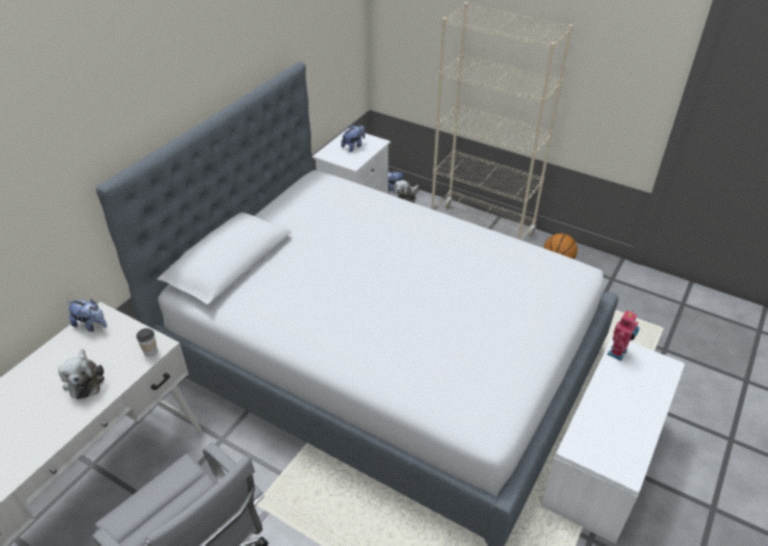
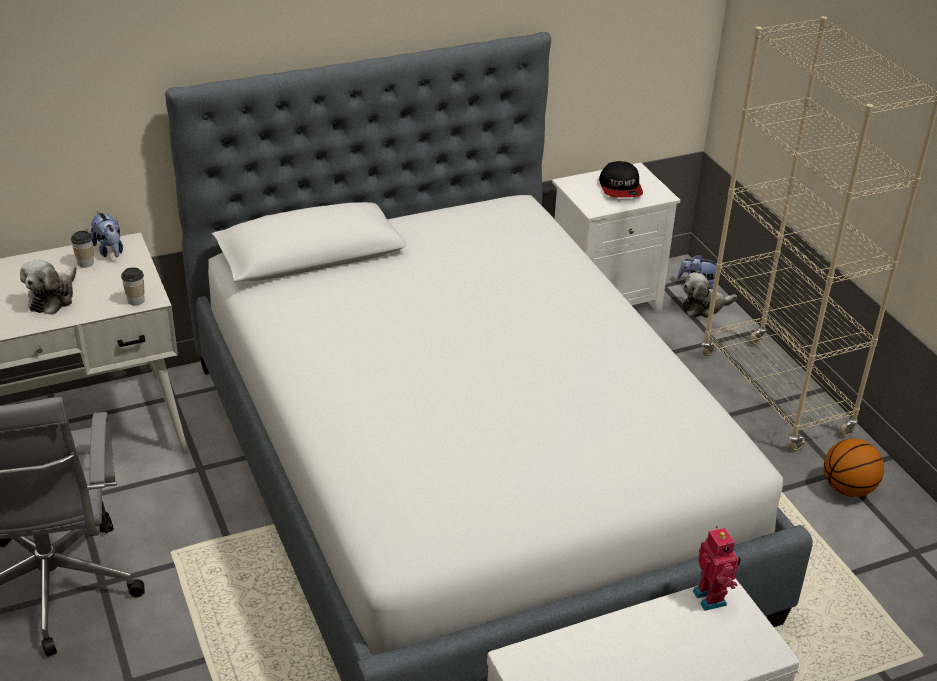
camera: 35 degrees right, 5 degrees down
plush toy [341,125,365,152] -> cap [599,161,643,198]
toy robot [607,310,639,361] -> toy robot turned 90 degrees counterclockwise [693,526,741,611]
none -> cup [71,231,94,268]

